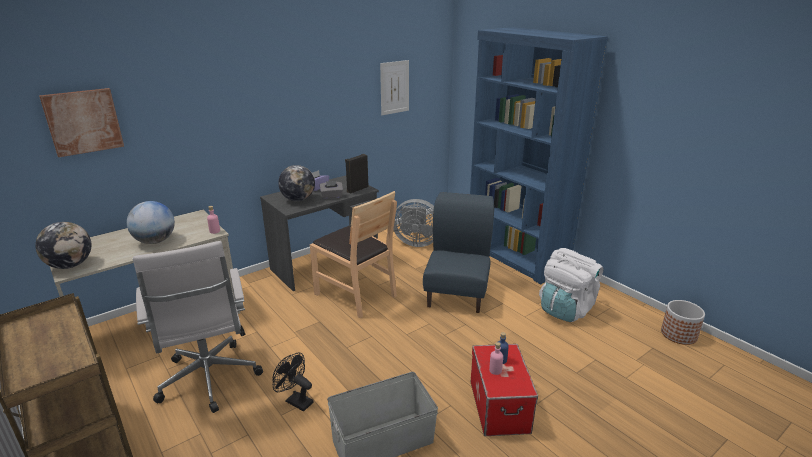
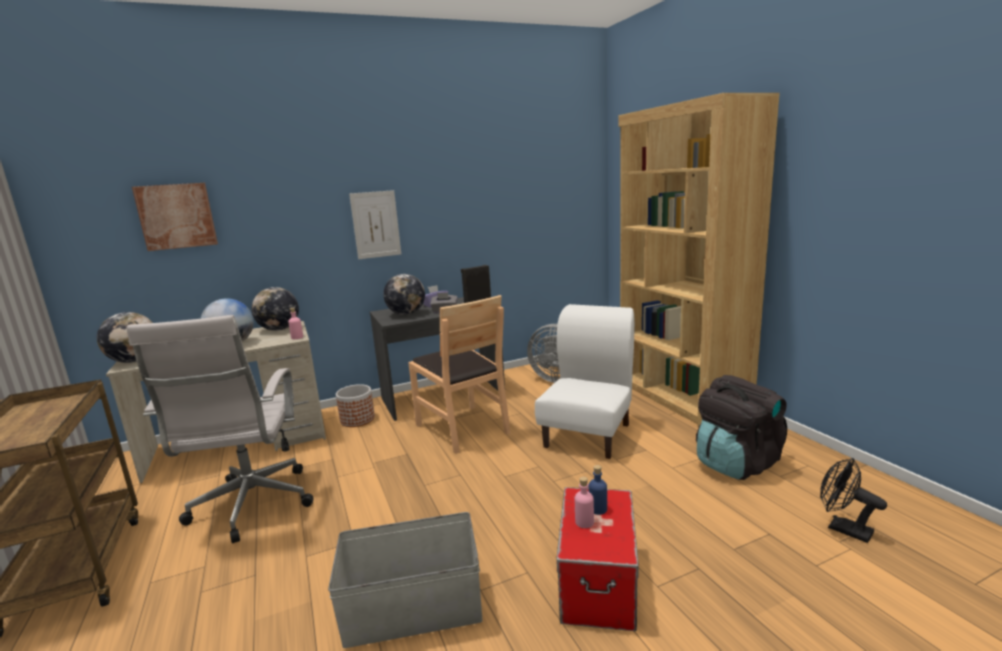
camera: 15 degrees right, 10 degrees down
black fan [273,353,314,412] -> black fan moved to [820,458,887,543]
picture [380,60,409,115] -> picture moved to [349,190,401,259]
blue chair [423,192,494,313] -> white chair [535,304,635,459]
blue bookcase [470,27,608,284] -> brown bookcase [618,93,780,427]
white backpack [539,248,603,322] -> black backpack [696,375,787,480]
planter [661,300,705,345] -> planter moved to [336,384,375,427]
none -> globe [252,287,299,331]

